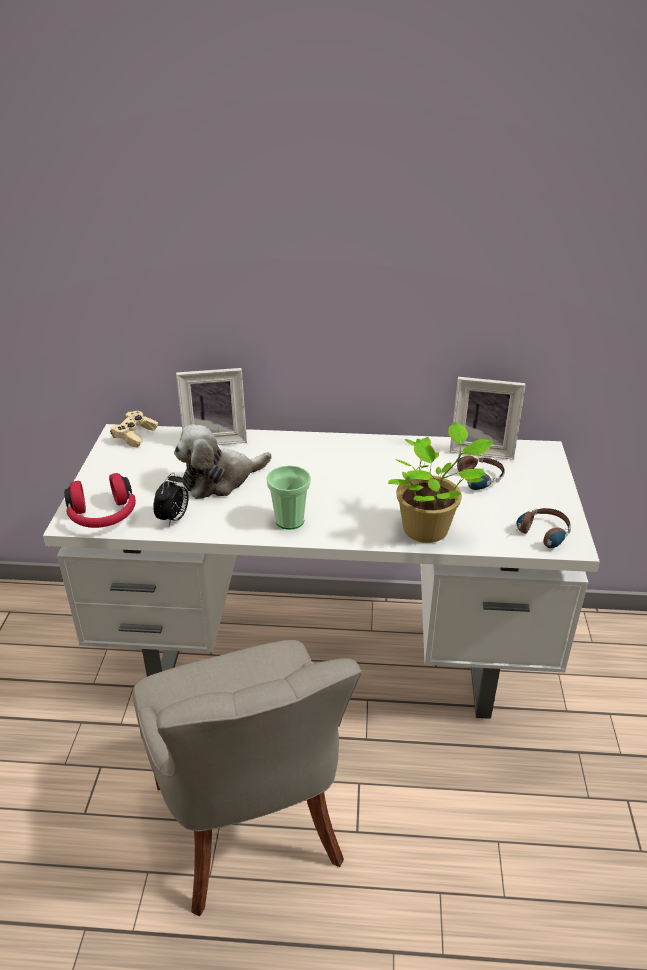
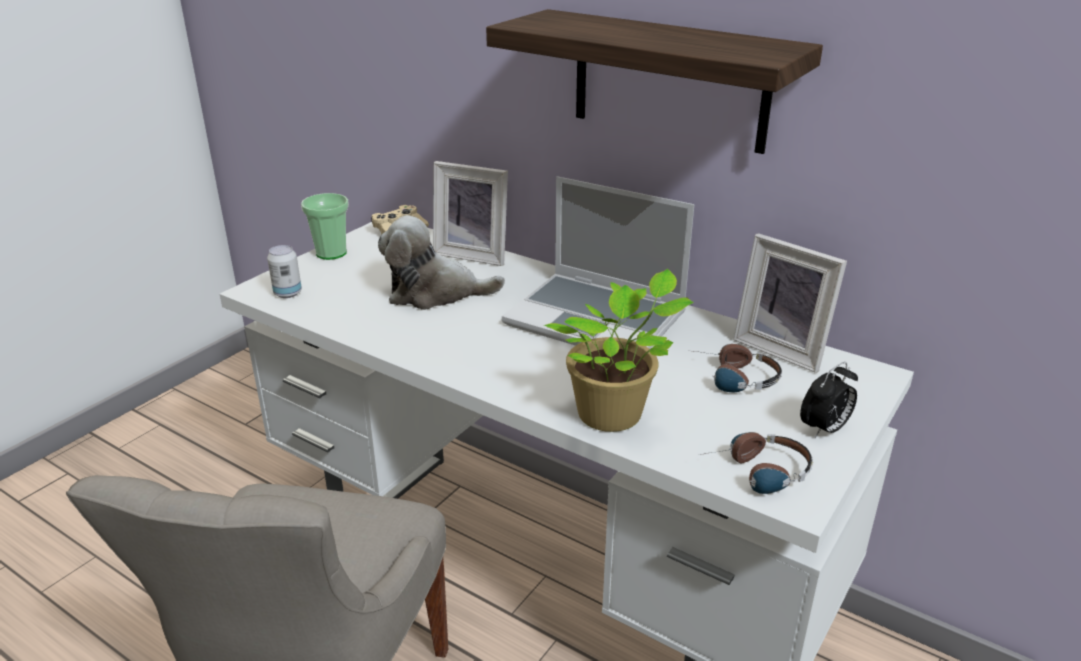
camera: 30 degrees right, 5 degrees down
red headphones [64,473,136,528] -> can [267,245,302,298]
alarm clock [153,472,189,526] -> alarm clock moved to [800,362,858,438]
cup [266,465,311,530] -> cup moved to [301,193,349,260]
none -> shelf [486,9,823,154]
none -> laptop [502,176,694,349]

